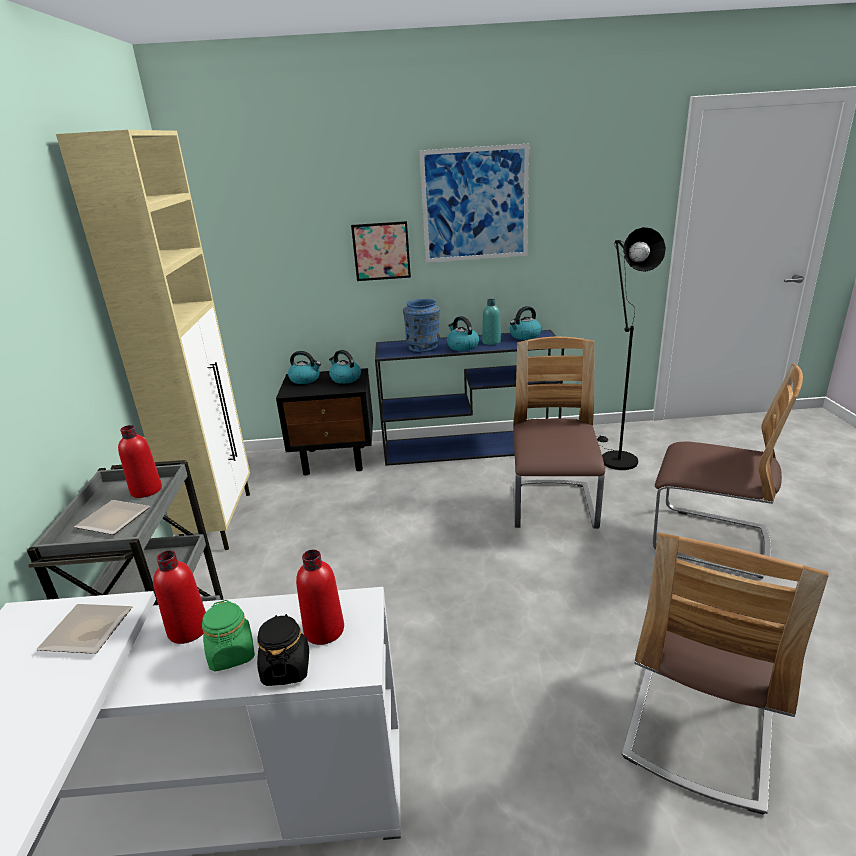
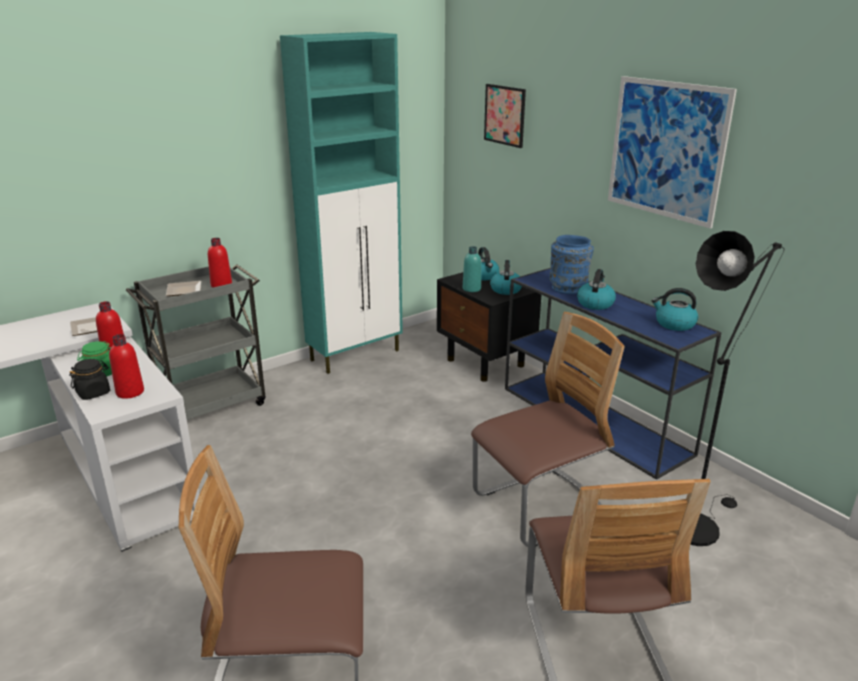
camera: 55 degrees right, 0 degrees up
beige cabinet [56,130,250,550] -> turquoise cabinet [280,32,403,374]
picture [351,221,411,281] -> picture moved to [484,84,526,148]
turquoise bottle [482,299,501,345] -> turquoise bottle moved to [463,246,481,292]

